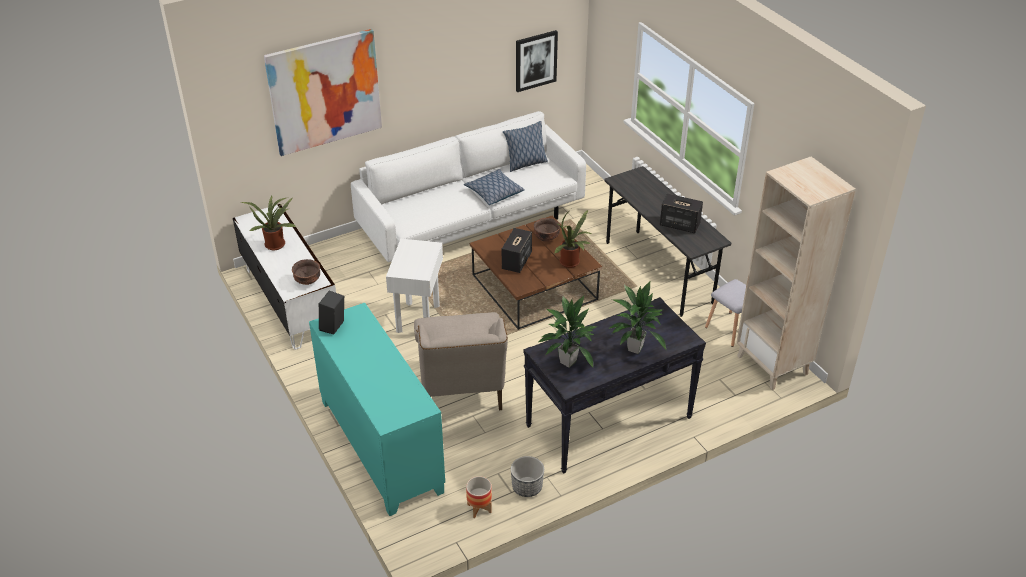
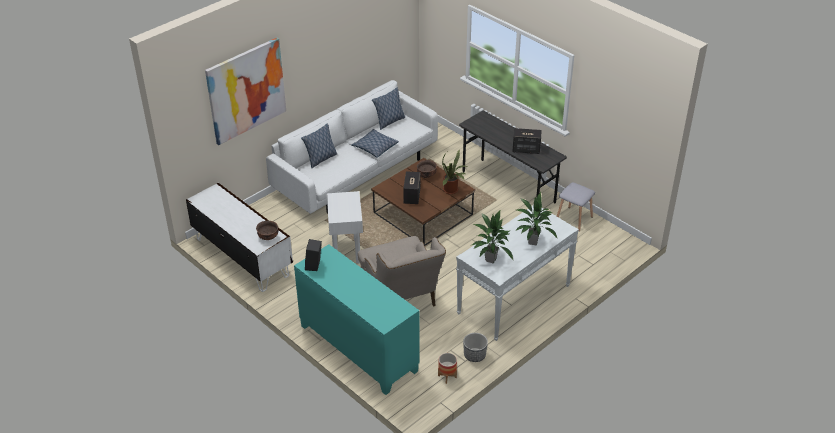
camera: 15 degrees left, 0 degrees up
potted plant [241,196,296,250] -> none
picture [516,30,558,92] -> none
black console table [524,297,706,474] -> white console table [456,205,579,341]
beige bookcase [736,156,856,390] -> none
none -> pillow [301,123,337,168]

